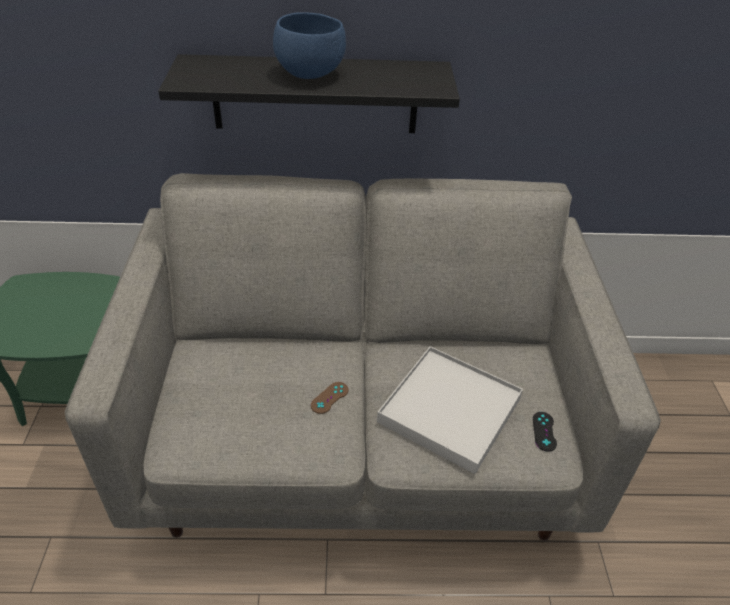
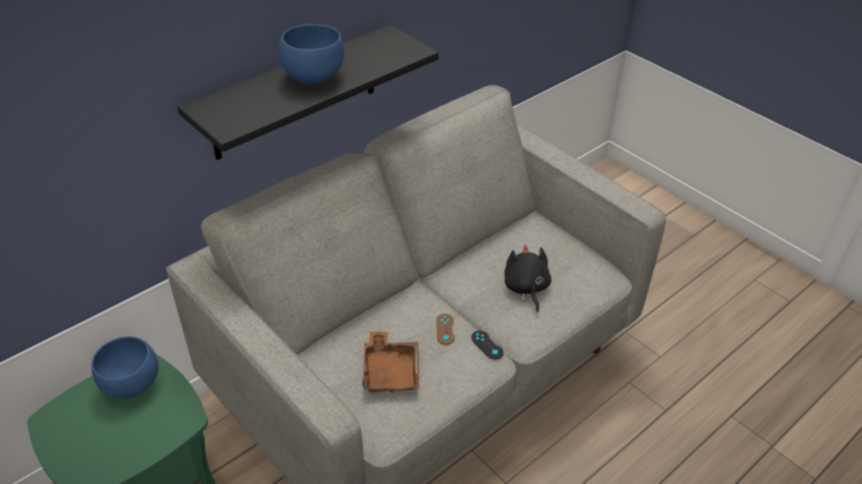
camera: 40 degrees left, 0 degrees up
white tray [377,346,523,474] -> black plush toy [504,244,552,312]
black game controller [533,412,557,452] -> black game controller moved to [471,331,504,360]
none -> blue bowl [91,336,159,398]
none -> brown tray [363,332,419,393]

